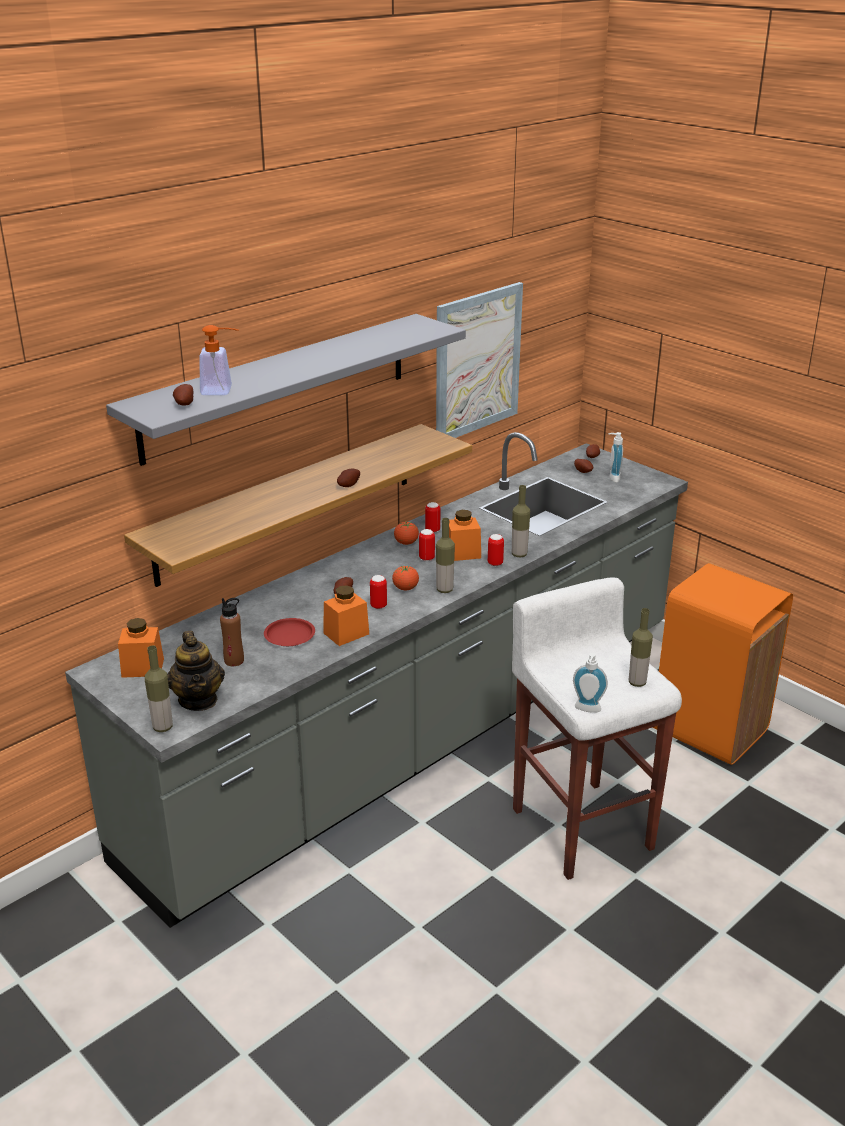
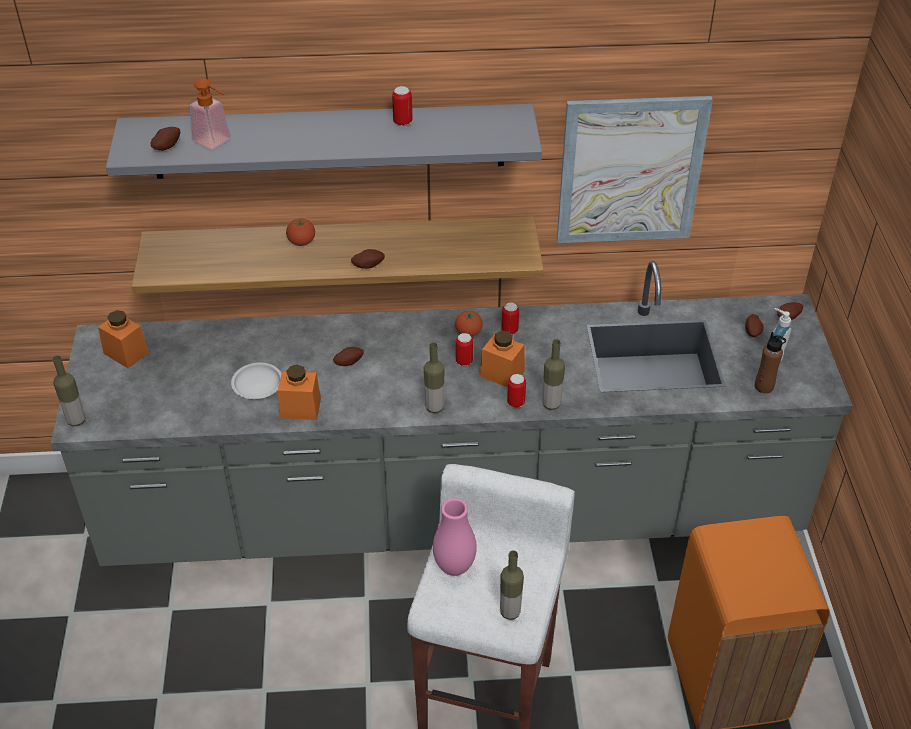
camera: 40 degrees right, 15 degrees up
teapot [167,631,225,711] -> none
brown bottle [220,598,244,666] -> brown bottle moved to [755,332,786,393]
red plate [264,618,315,646] -> white plate [231,363,282,399]
can [370,575,387,609] -> can moved to [392,86,413,126]
tomato [392,566,419,590] -> tomato moved to [286,218,315,246]
soap dispenser [573,653,608,713] -> none
none -> pink vase [433,498,477,576]

